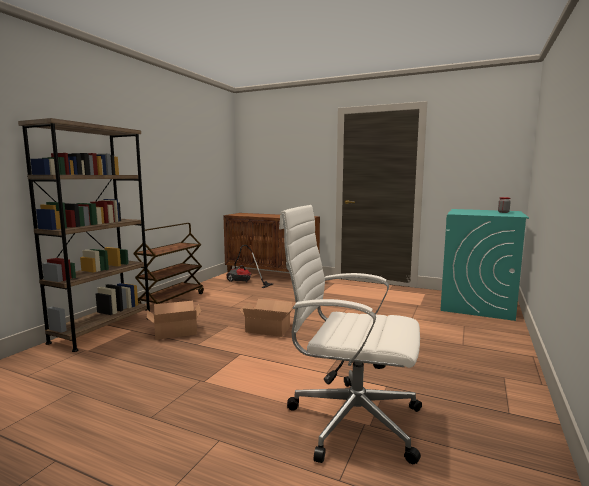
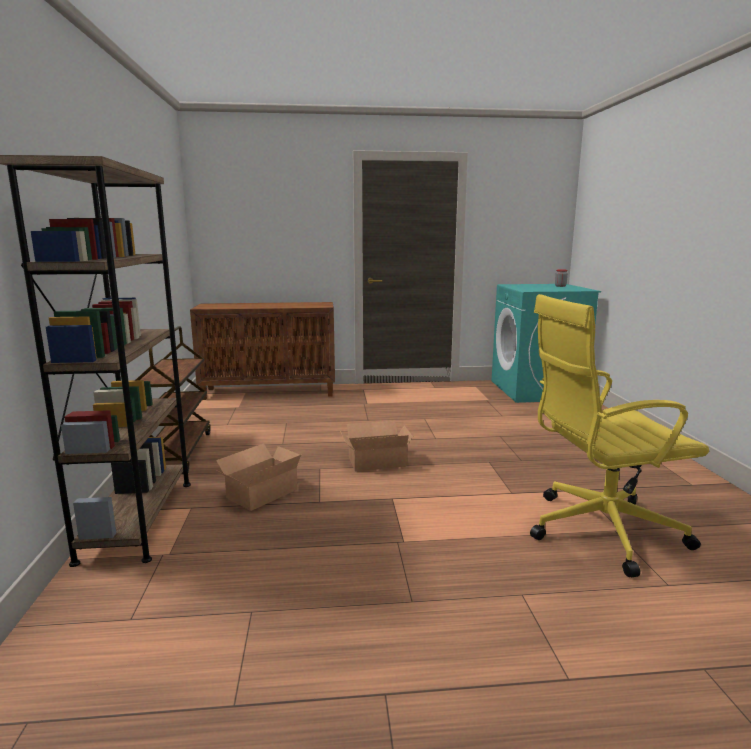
camera: 30 degrees left, 5 degrees up
vacuum cleaner [226,245,273,288] -> none
white office chair [279,205,422,464] -> yellow office chair [530,294,709,577]

